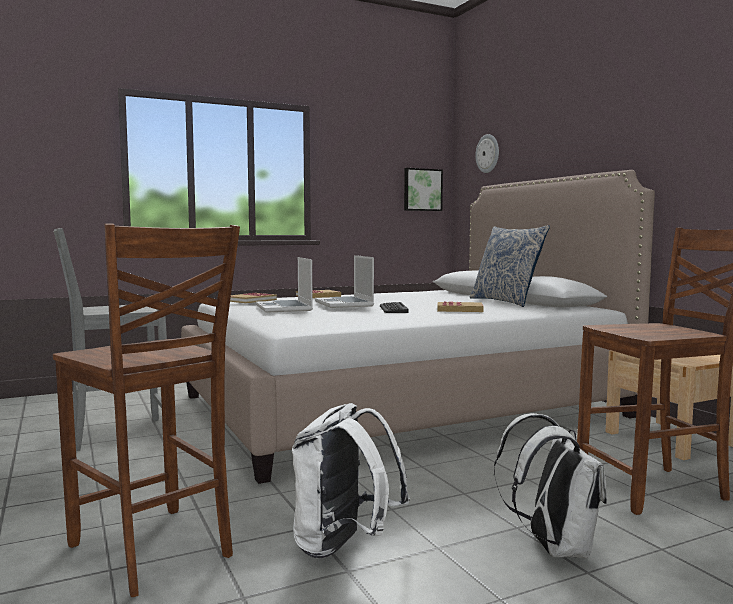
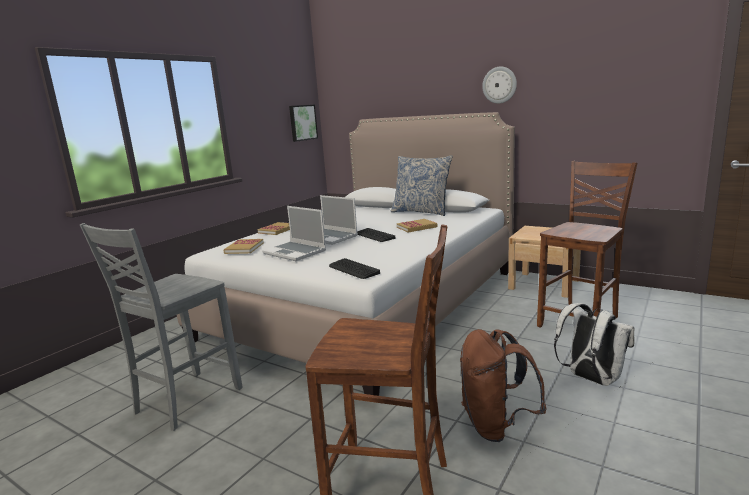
camera: 30 degrees left, 10 degrees up
white backpack [292,403,410,559] -> brown backpack [460,329,547,442]
wall clock [475,134,499,173] -> wall clock moved to [482,67,517,104]
none -> keyboard [329,258,380,279]

